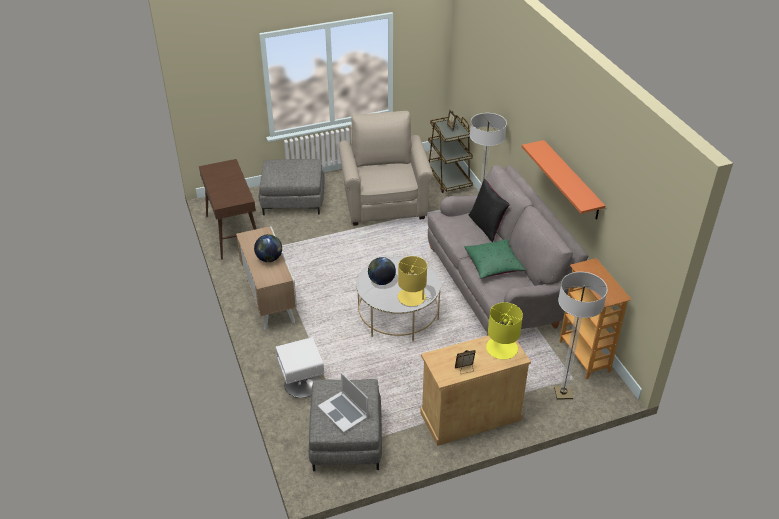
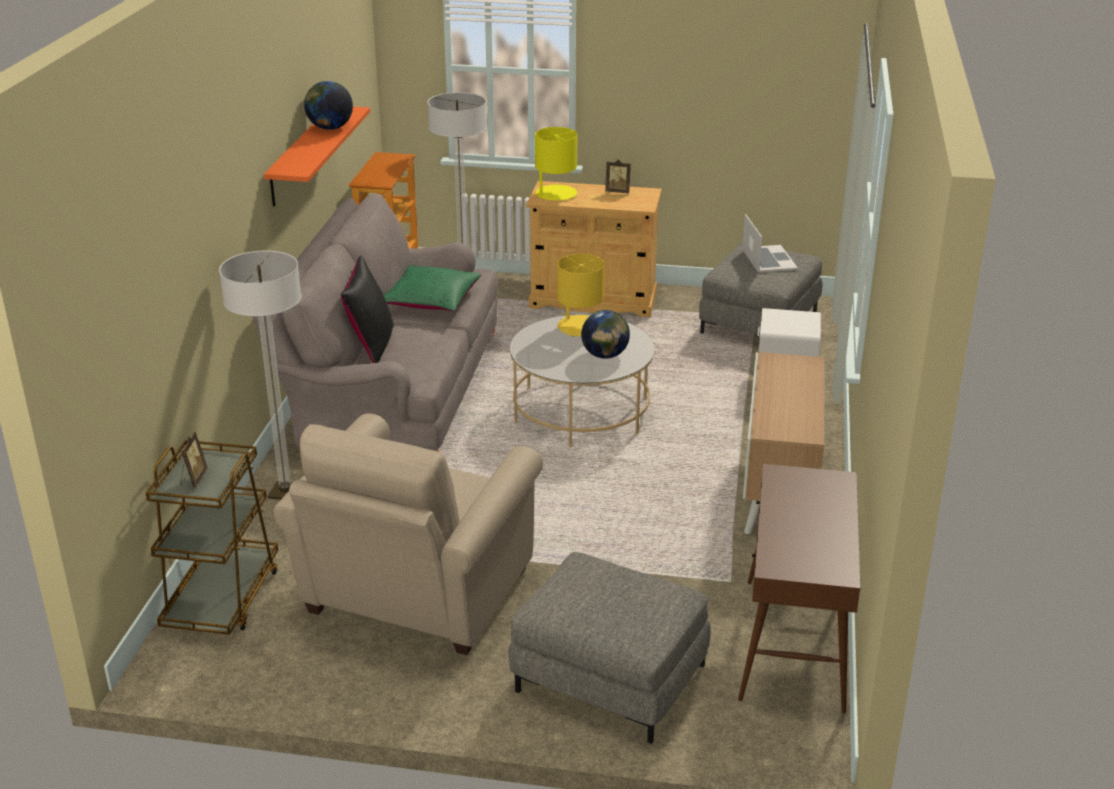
camera: 150 degrees left, 10 degrees down
globe [254,234,282,262] -> globe moved to [304,81,353,130]

